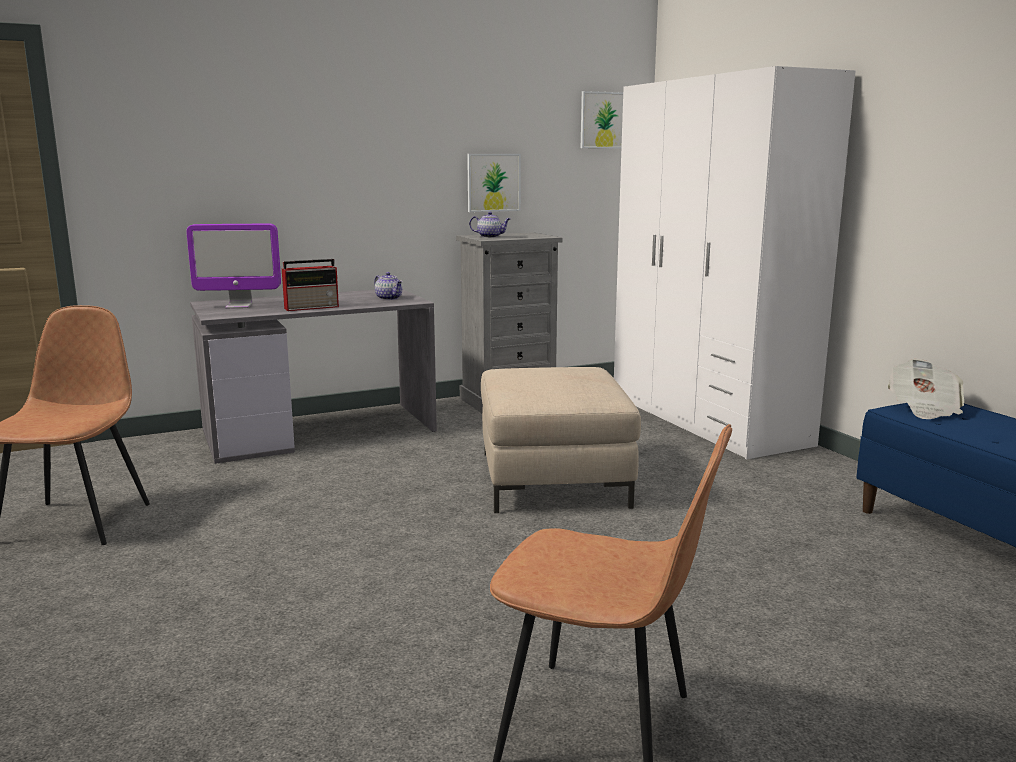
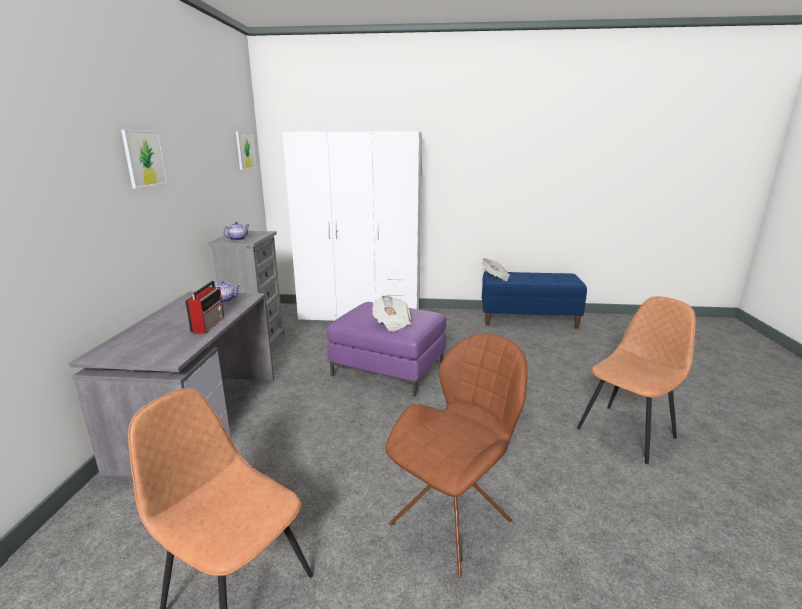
camera: 60 degrees left, 5 degrees up
monitor [186,224,281,308] -> none
picture [467,154,521,212] -> picture moved to [121,130,167,189]
beige ottoman [481,367,641,513] -> purple ottoman [327,302,446,397]
none -> newspaper [372,295,411,332]
none -> brown chair [386,334,527,578]

